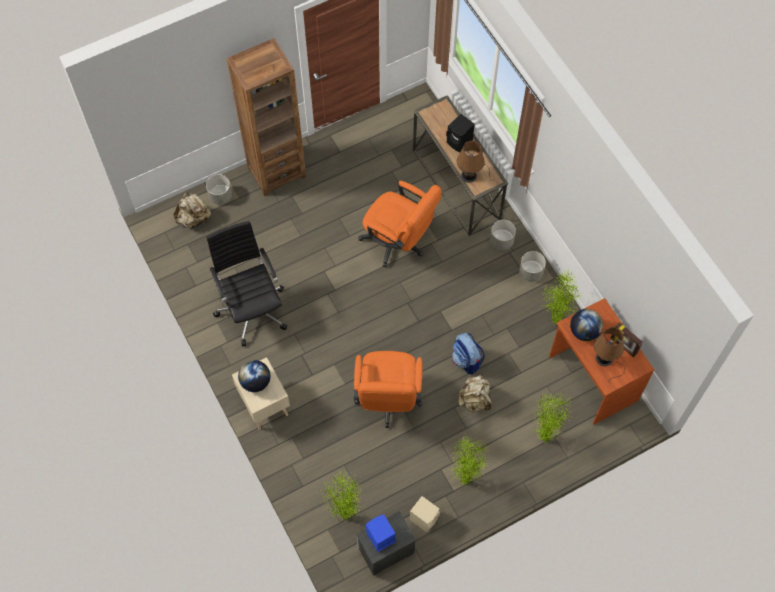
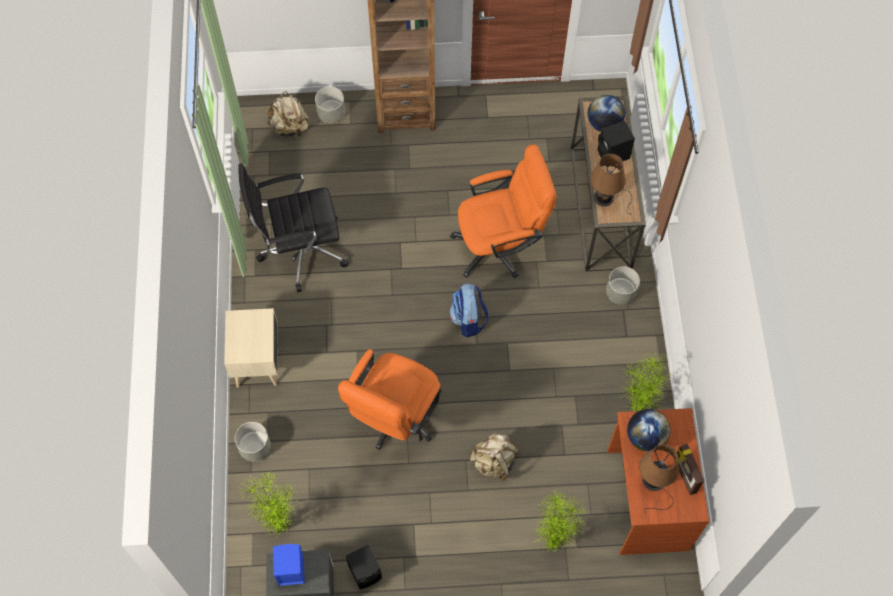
camera: 25 degrees right, 0 degrees up
black office chair [206,221,287,346] -> black office chair turned 105 degrees counterclockwise [238,163,348,292]
globe [238,360,270,392] -> globe moved to [588,95,625,132]
orange office chair [359,181,442,267] -> orange office chair turned 75 degrees counterclockwise [450,144,557,278]
beige speaker [410,496,440,532] -> black speaker [346,545,382,589]
potted plant [450,436,490,486] -> none
backpack [452,333,485,374] -> backpack moved to [449,283,489,337]
grey planter [519,251,546,282] -> grey planter moved to [235,422,271,461]

